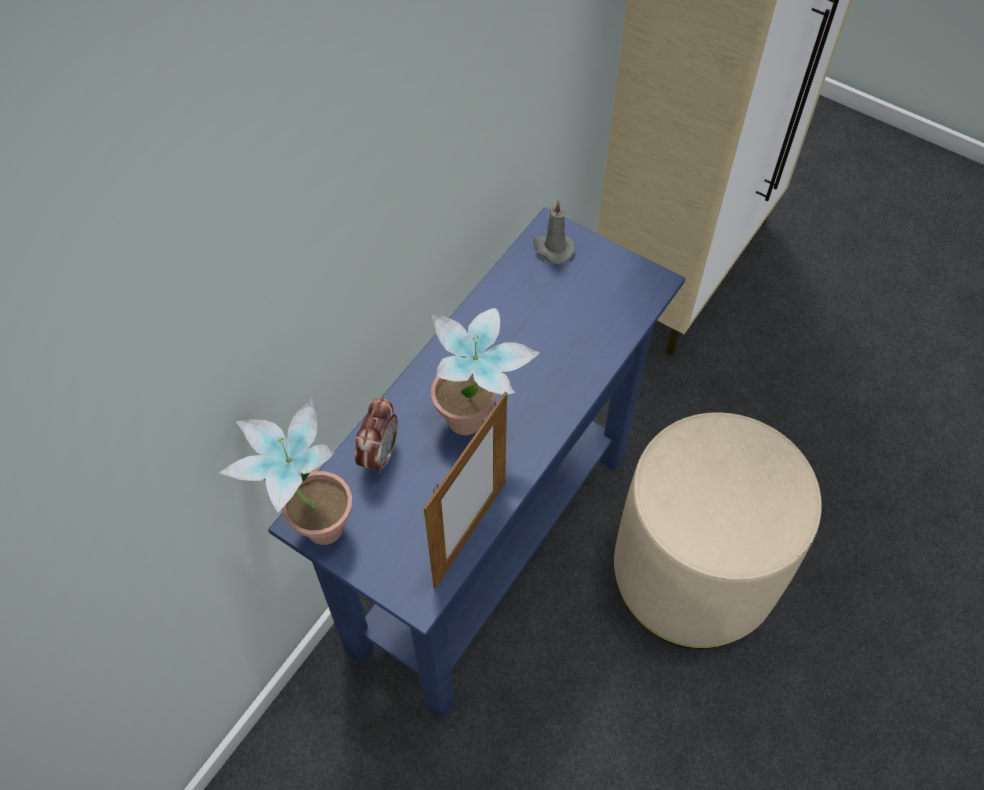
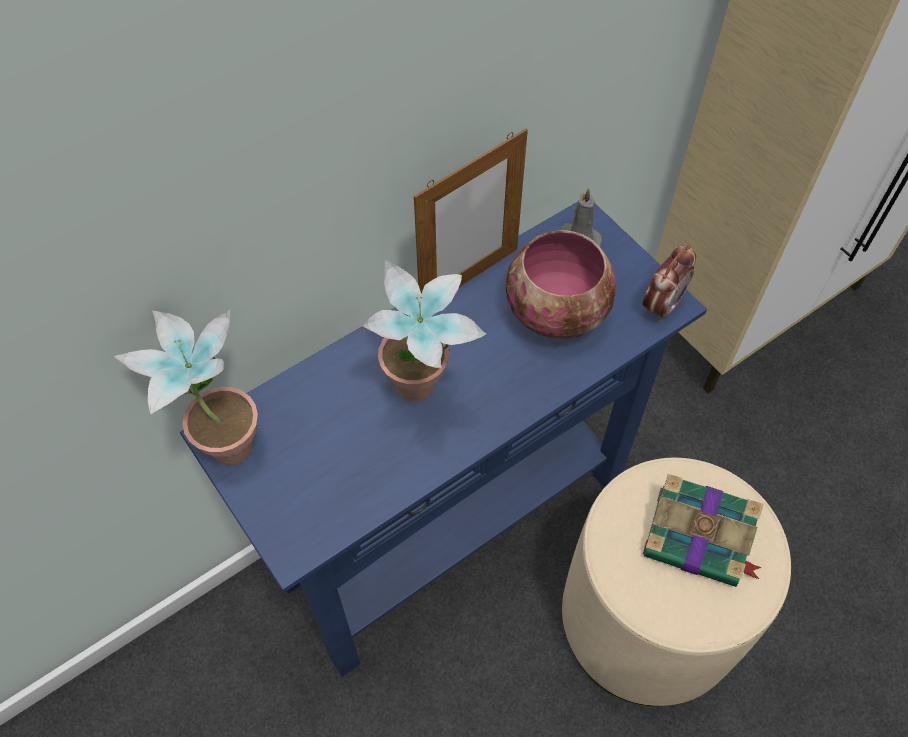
camera: 20 degrees right, 0 degrees up
alarm clock [355,397,398,474] -> alarm clock moved to [642,244,696,322]
picture frame [424,392,507,589] -> picture frame moved to [414,129,528,293]
none -> bowl [506,230,617,339]
none -> book [643,474,764,587]

